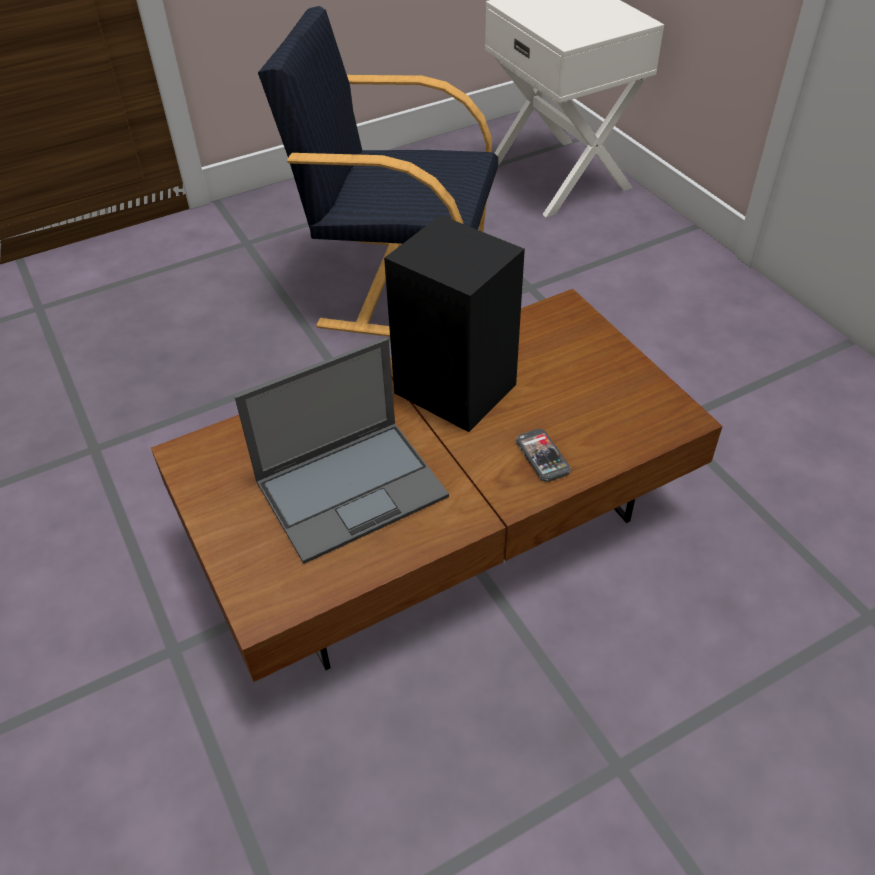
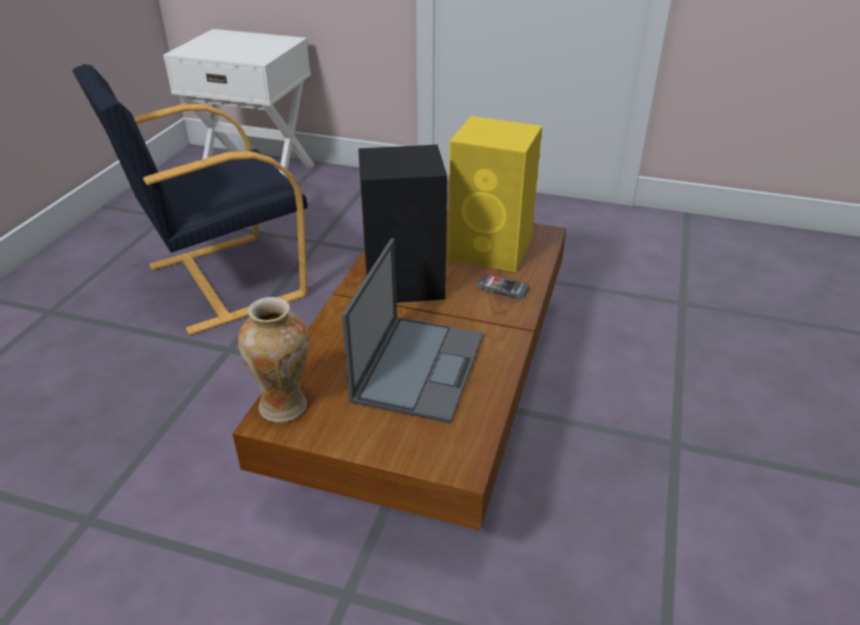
camera: 45 degrees left, 10 degrees down
none -> vase [238,297,309,423]
none -> yellow speaker [448,116,542,272]

